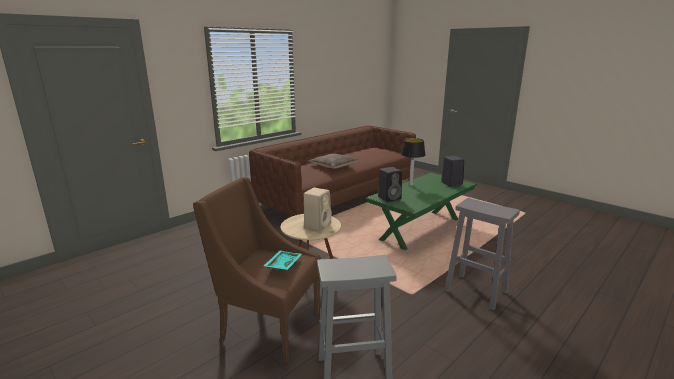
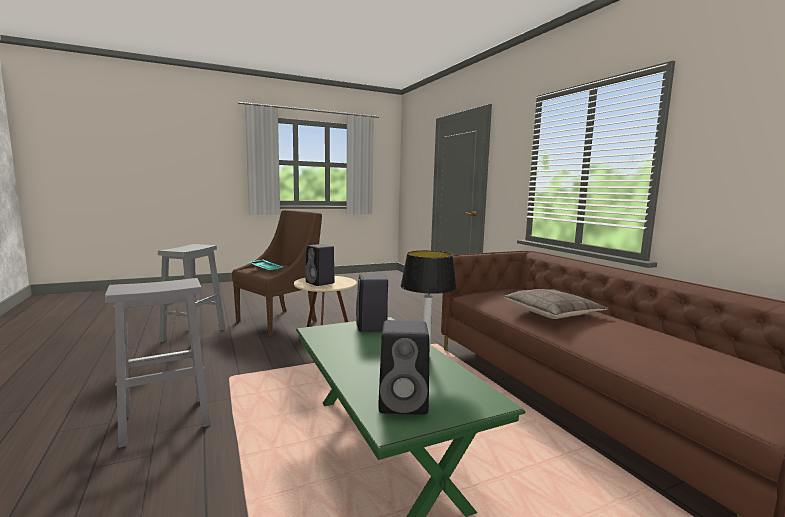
camera: 110 degrees right, 10 degrees down
beige speaker [304,188,332,231] -> black speaker [305,244,335,286]

